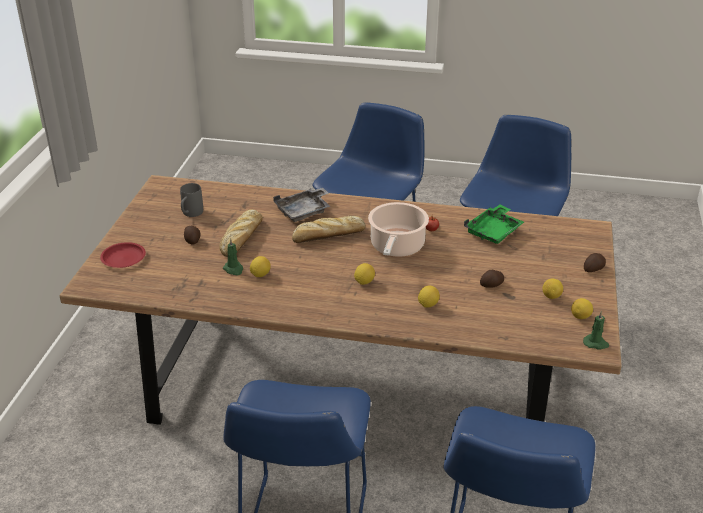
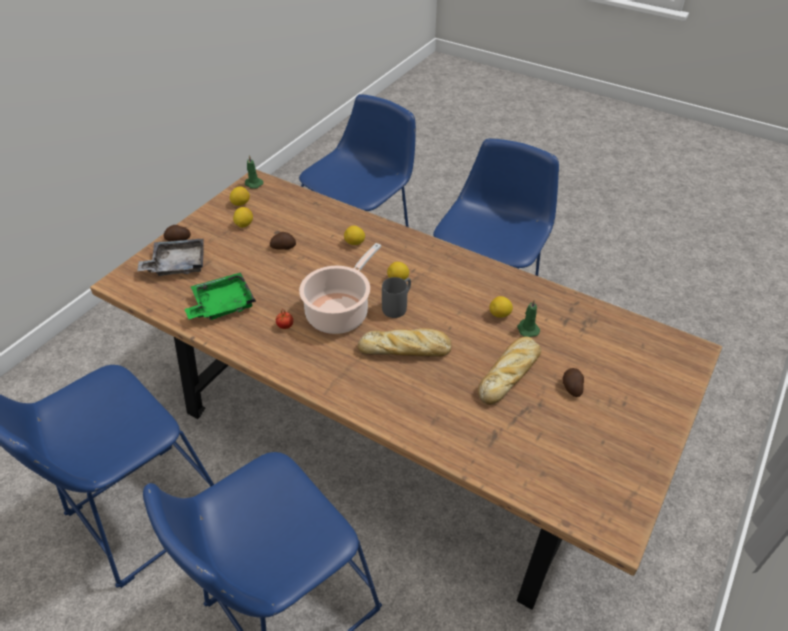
camera: 160 degrees left, 10 degrees up
red plate [100,242,146,268] -> none
grey mug [180,183,203,217] -> grey mug moved to [382,277,411,318]
grey tray [273,188,330,222] -> grey tray moved to [137,238,204,276]

